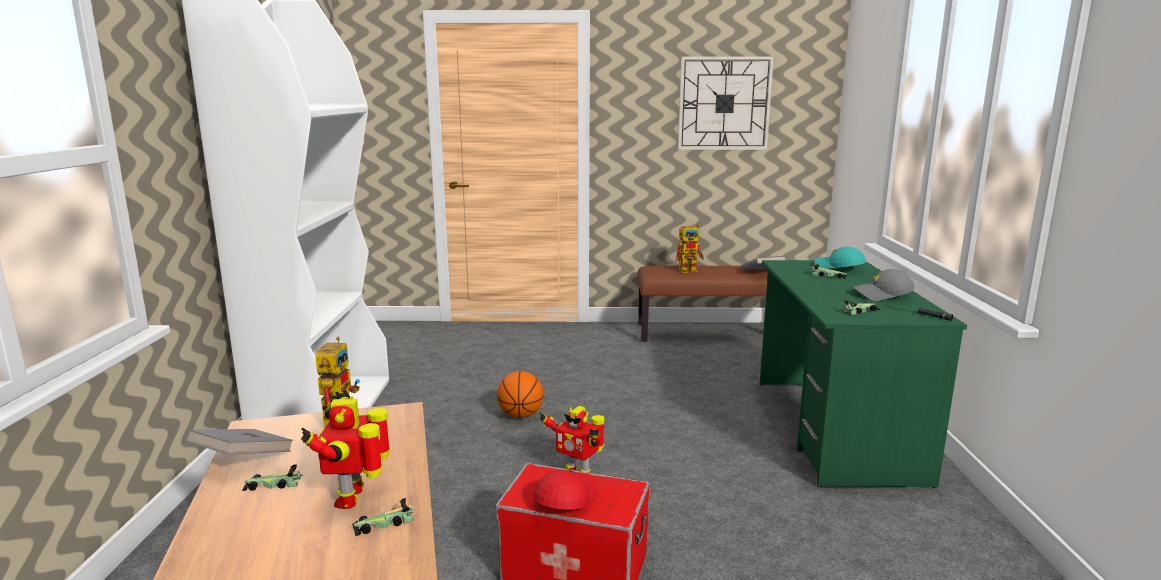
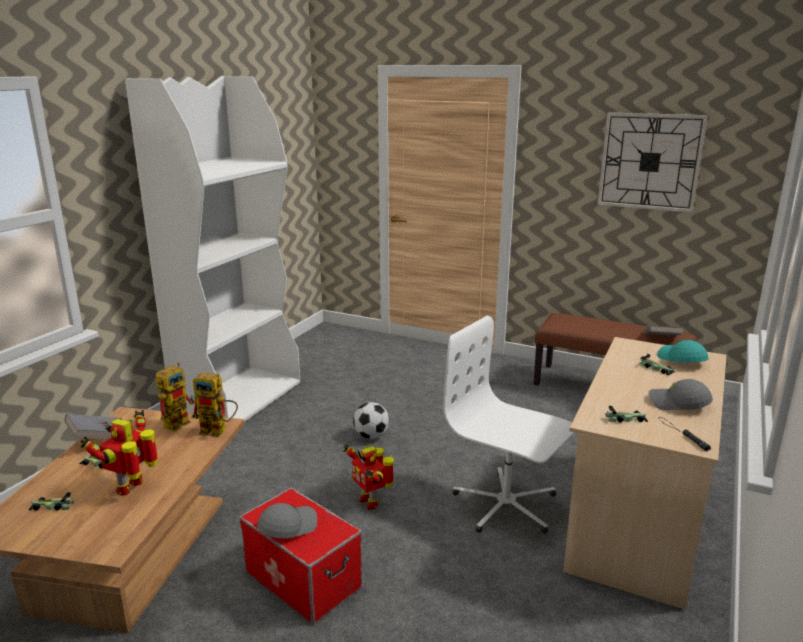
camera: 25 degrees right, 5 degrees up
toy car [352,498,415,536] -> toy car moved to [28,492,74,511]
basketball [497,371,544,418] -> football [353,402,389,439]
red cap [533,470,599,509] -> grey cap [257,503,317,538]
toy robot [675,224,704,273] -> toy robot moved to [192,372,238,437]
green desk [760,260,967,488] -> beige desk [563,337,727,610]
none -> white office chair [443,316,574,534]

